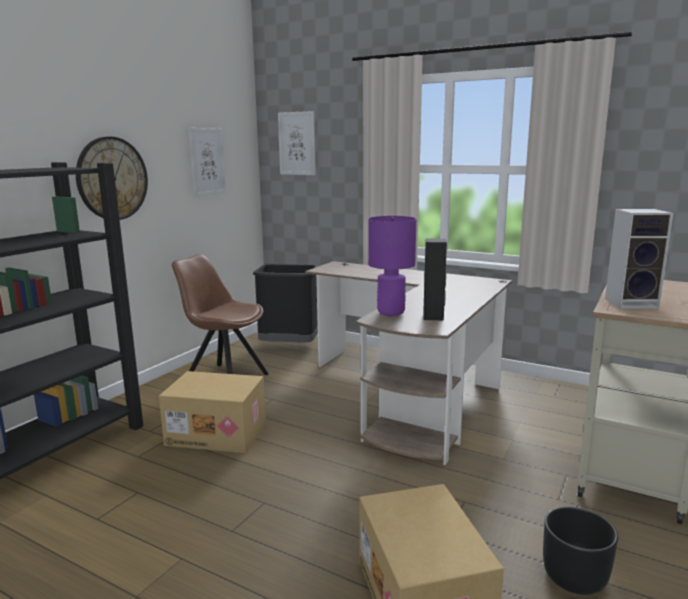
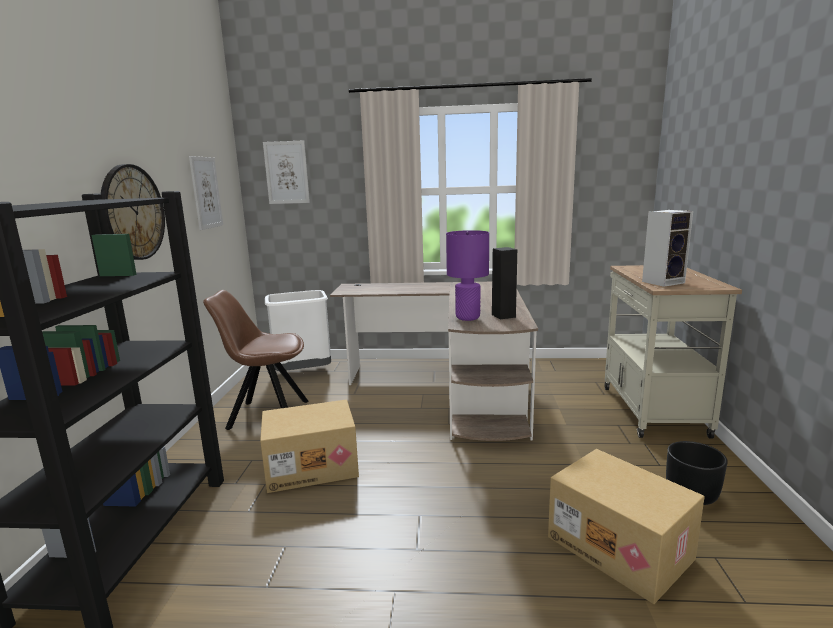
camera: 25 degrees left, 0 degrees up
black trash can [253,264,318,343] -> white trash can [265,290,331,371]

